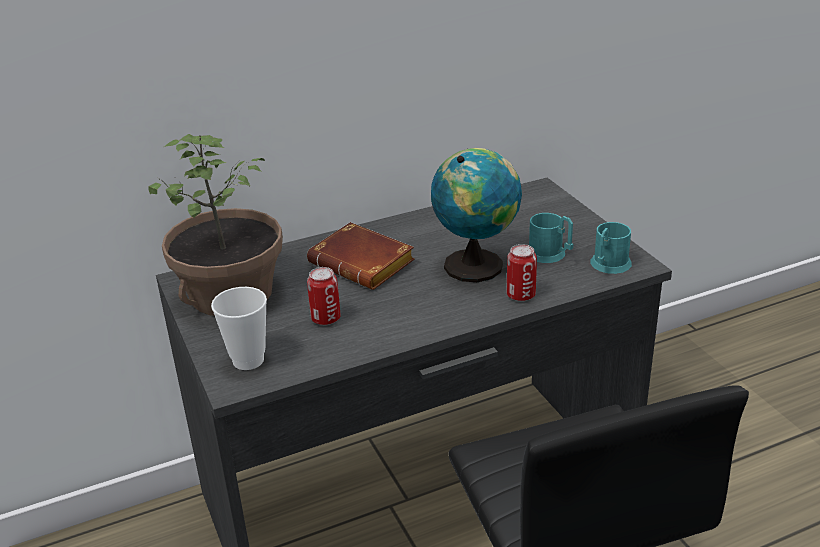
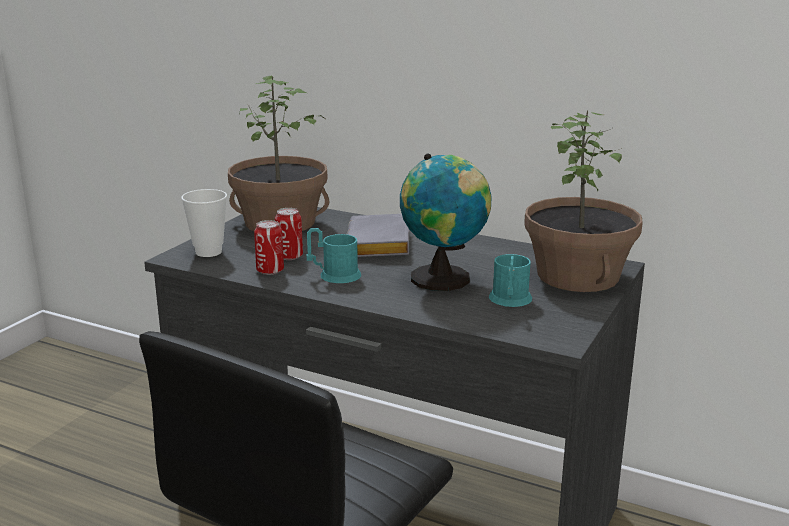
camera: 50 degrees right, 10 degrees down
brown book [307,222,415,290] -> grey book [347,214,409,257]
can [507,244,537,301] -> can moved to [254,220,284,275]
turquoise mug [591,222,632,274] -> turquoise mug moved to [306,228,361,283]
none -> potted plant [524,110,643,292]

